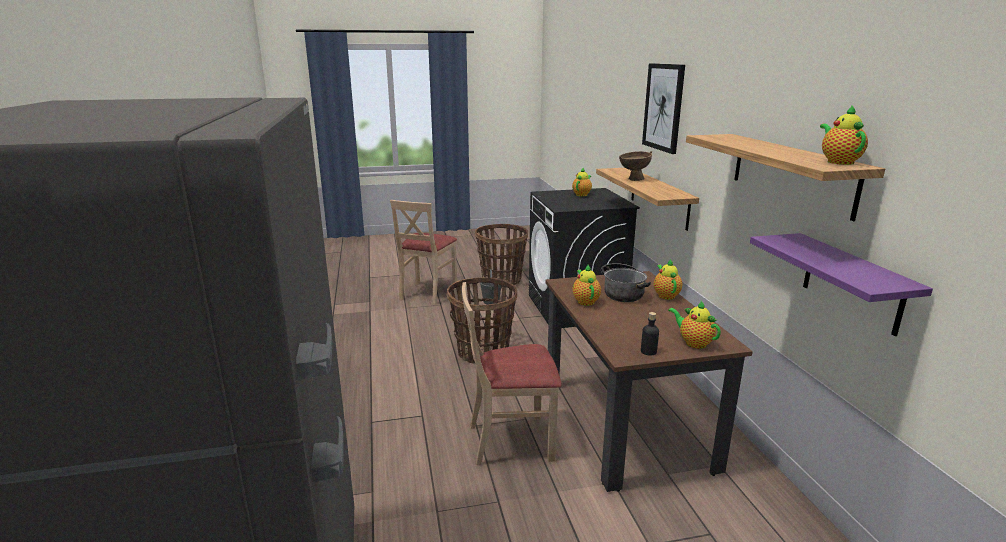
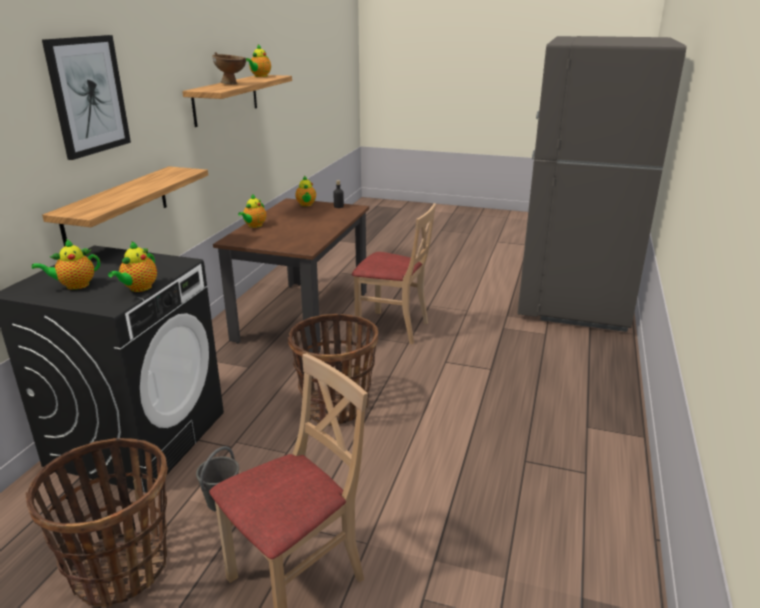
camera: 150 degrees left, 5 degrees up
teapot [572,265,601,306] -> teapot moved to [108,241,157,292]
cooking pot [601,263,651,302] -> none
brown bowl [619,151,652,181] -> brown bowl moved to [213,52,246,84]
purple shelf [750,233,933,336] -> none

